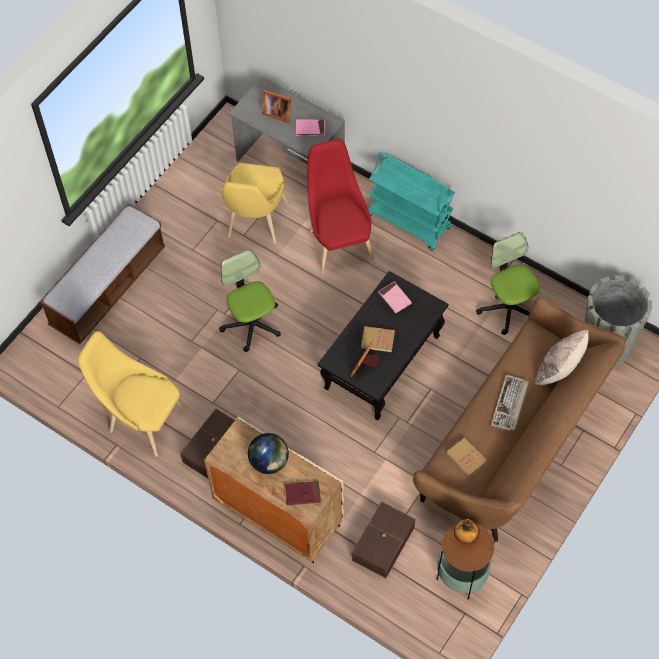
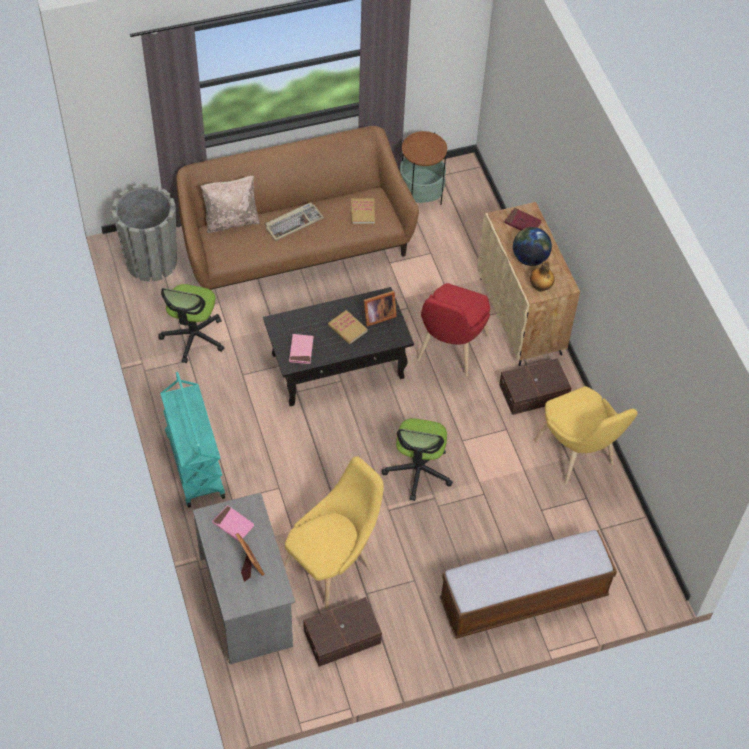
camera: 145 degrees left, 5 degrees down
red chair [307,139,374,274] -> red chair moved to [417,283,490,377]
brown storage box [352,502,415,578] -> brown storage box moved to [303,597,382,667]
bottle [454,519,480,544] -> bottle moved to [530,261,555,292]

